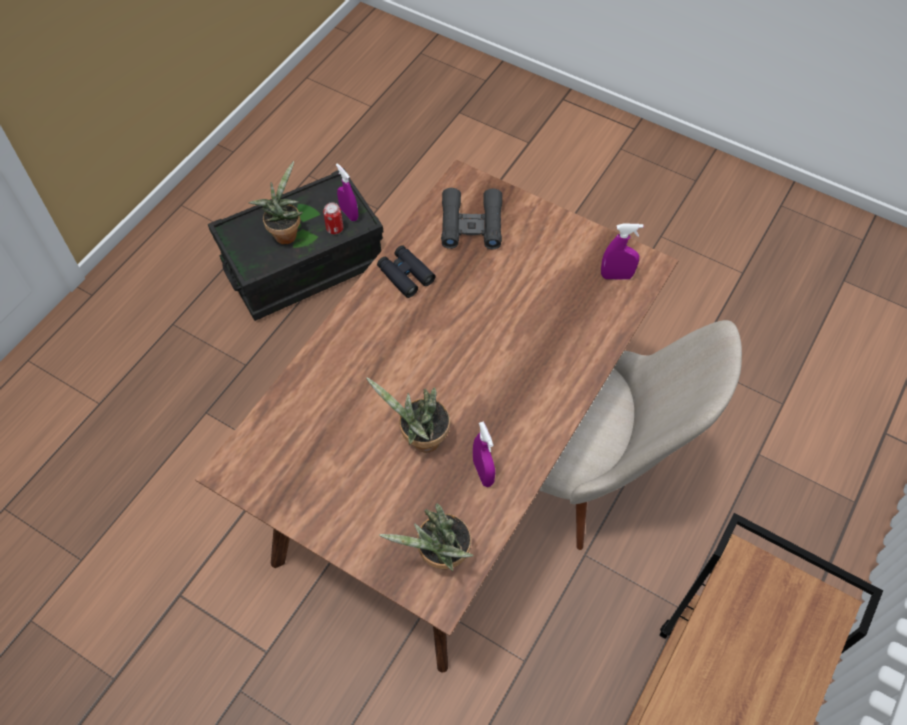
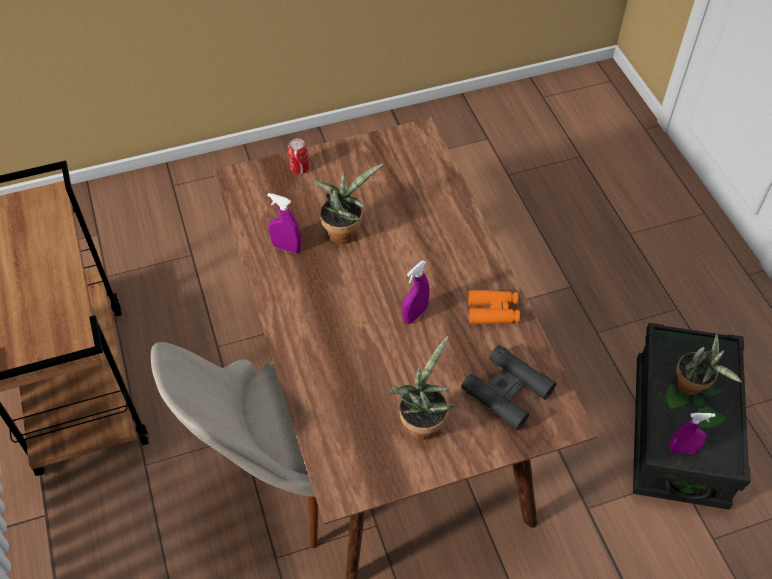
camera: 130 degrees right, 5 degrees down
can [323,202,343,234] -> can moved to [288,138,309,175]
black binoculars [377,245,436,298] -> orange binoculars [468,290,520,324]
potted plant [379,503,474,571] -> potted plant moved to [386,336,455,440]
purple spray bottle [601,224,643,280] -> purple spray bottle moved to [402,260,430,324]

